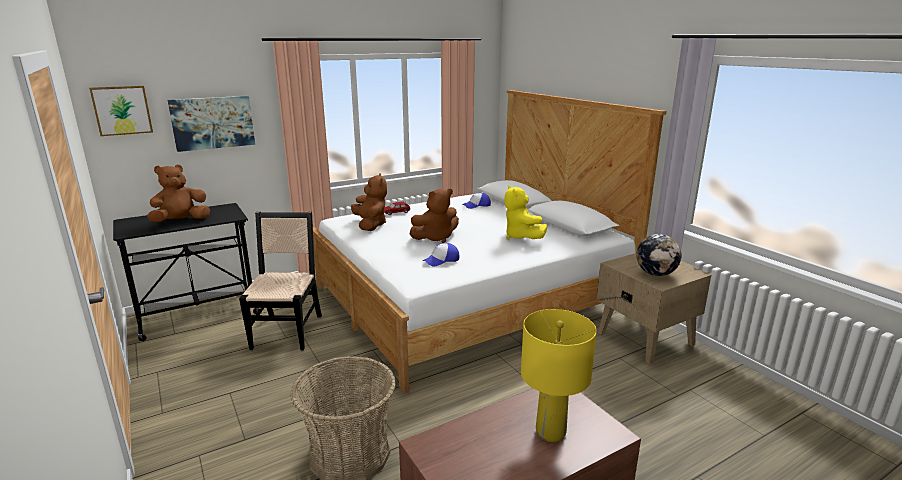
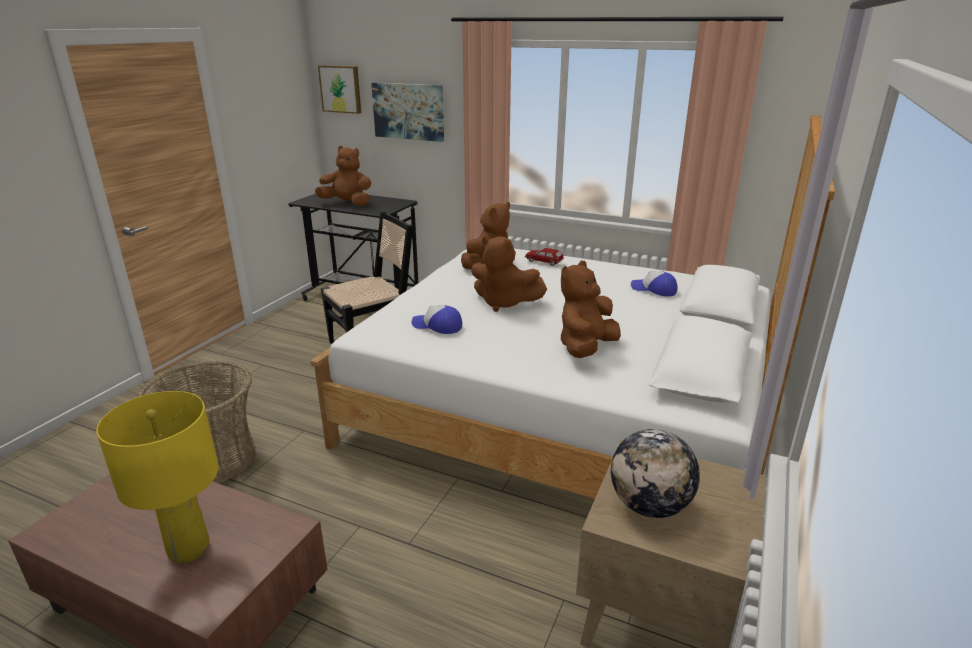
camera: 55 degrees right, 5 degrees up
yellow plush toy [504,185,547,240] -> brown plush toy [561,261,621,358]

